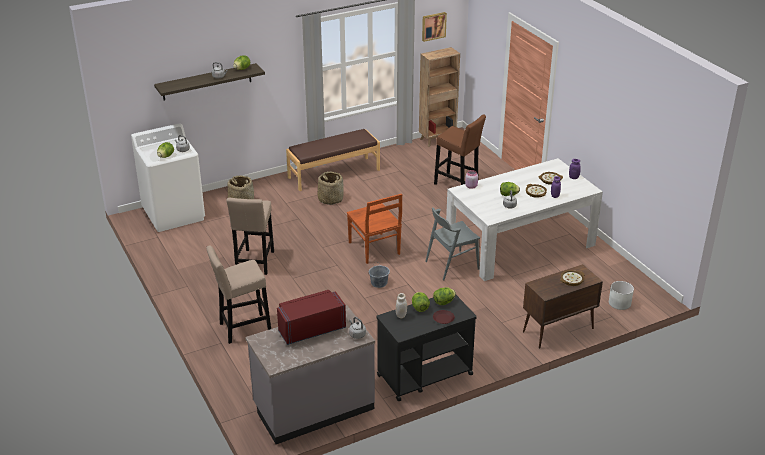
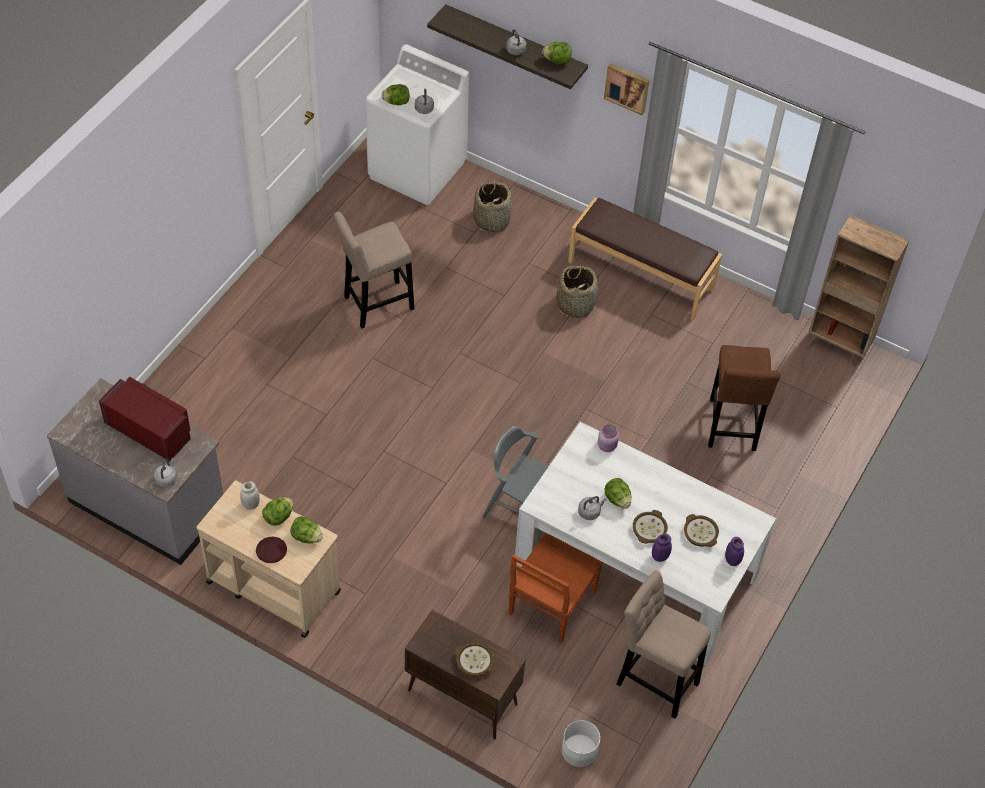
camera: 55 degrees right, 20 degrees up
beige stool [206,245,271,344] -> beige stool moved to [616,570,711,719]
brown chair [347,194,402,264] -> brown chair moved to [509,533,603,643]
grey bucket [369,265,390,288] -> none
black cart [376,295,477,401] -> beige cart [197,480,341,638]
picture [422,12,447,42] -> picture moved to [604,63,649,115]

